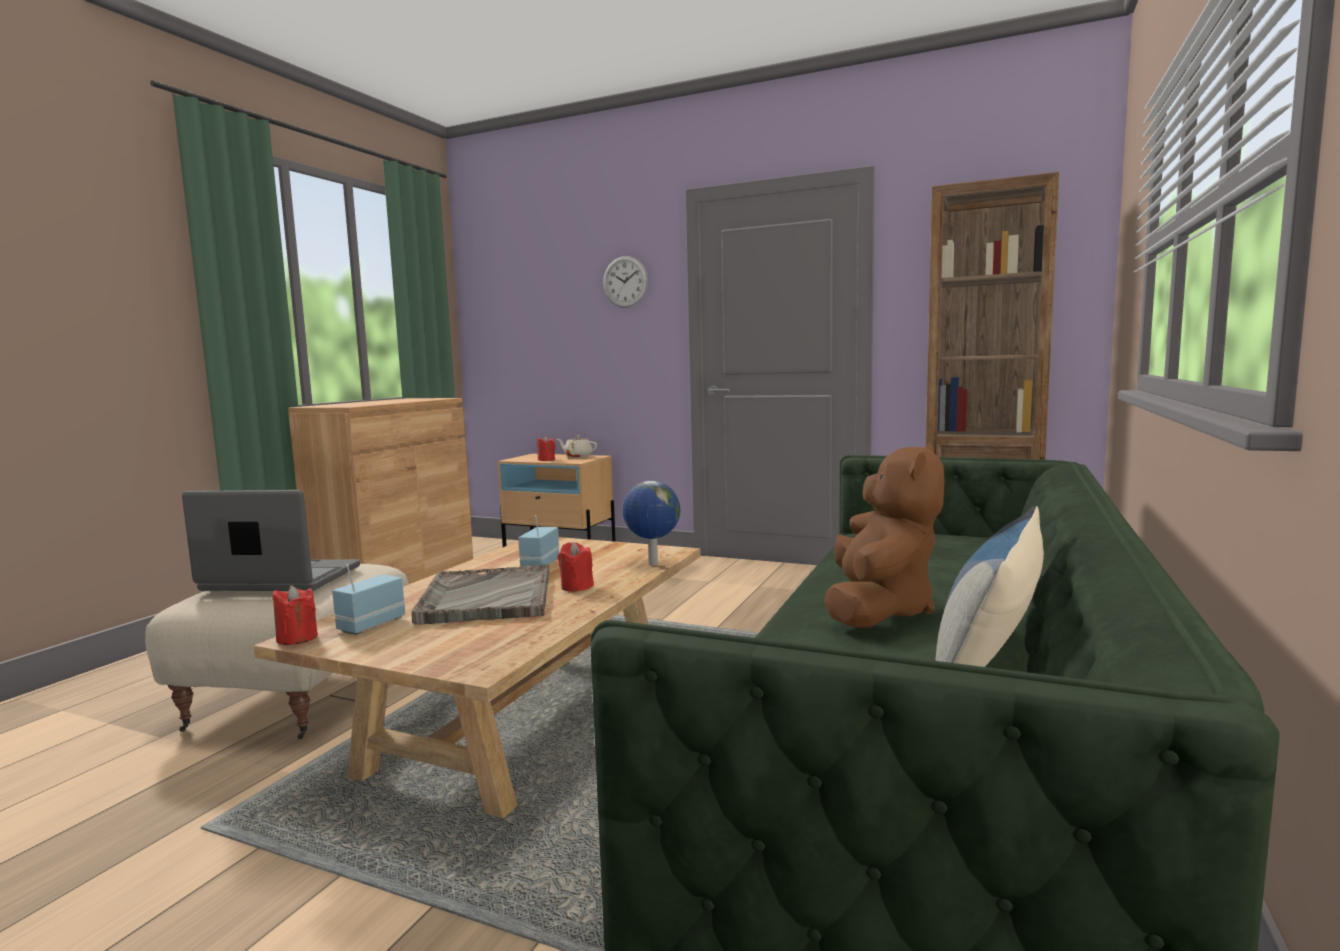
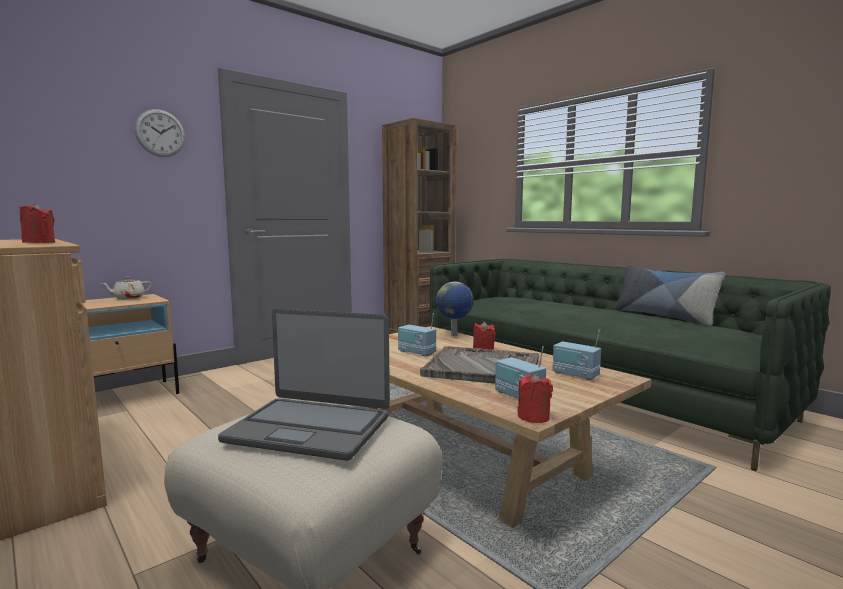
camera: 65 degrees left, 0 degrees up
laptop [182,490,360,591] -> laptop turned 105 degrees counterclockwise [218,309,390,461]
red candle [537,436,556,461] -> red candle moved to [20,203,55,243]
brown plush toy [824,442,945,628] -> none
none -> radio [553,329,601,380]

